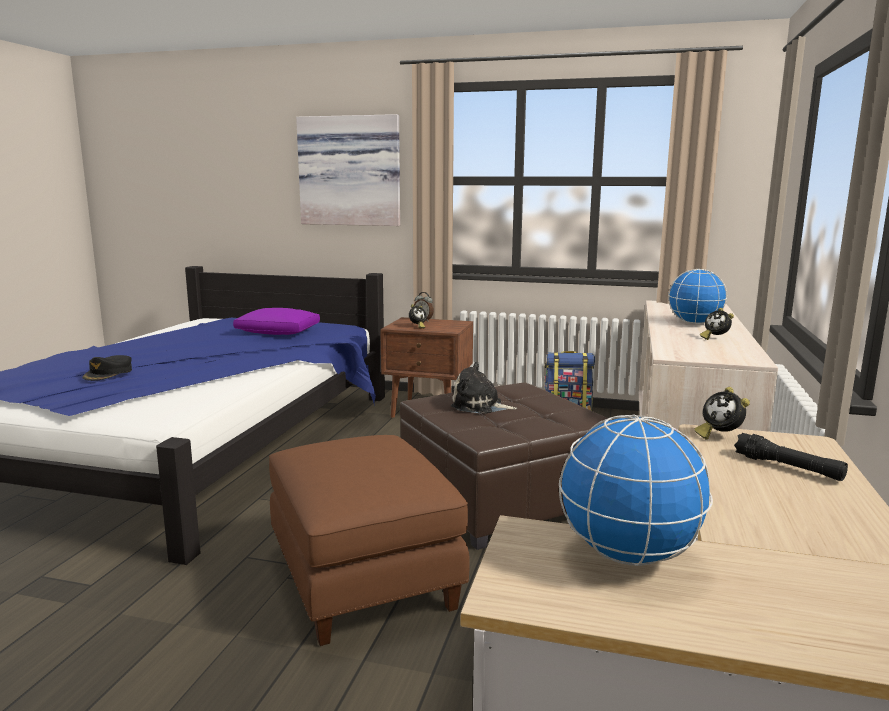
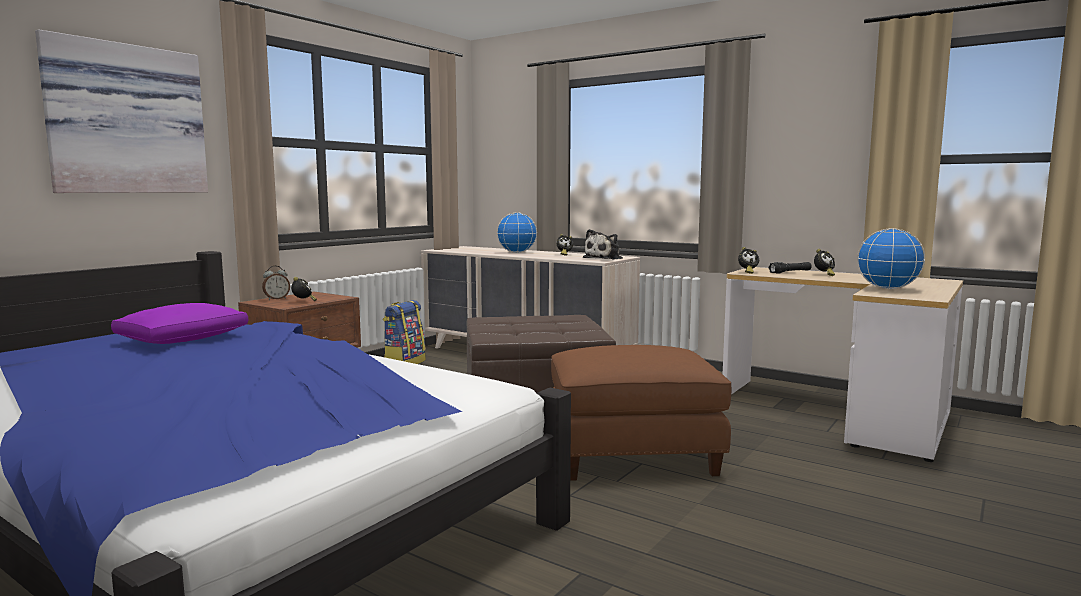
camera: 70 degrees left, 5 degrees down
black cap [82,355,132,381] -> none
plush toy [451,362,517,414] -> plush toy moved to [583,229,623,260]
none -> alarm clock [814,249,835,276]

